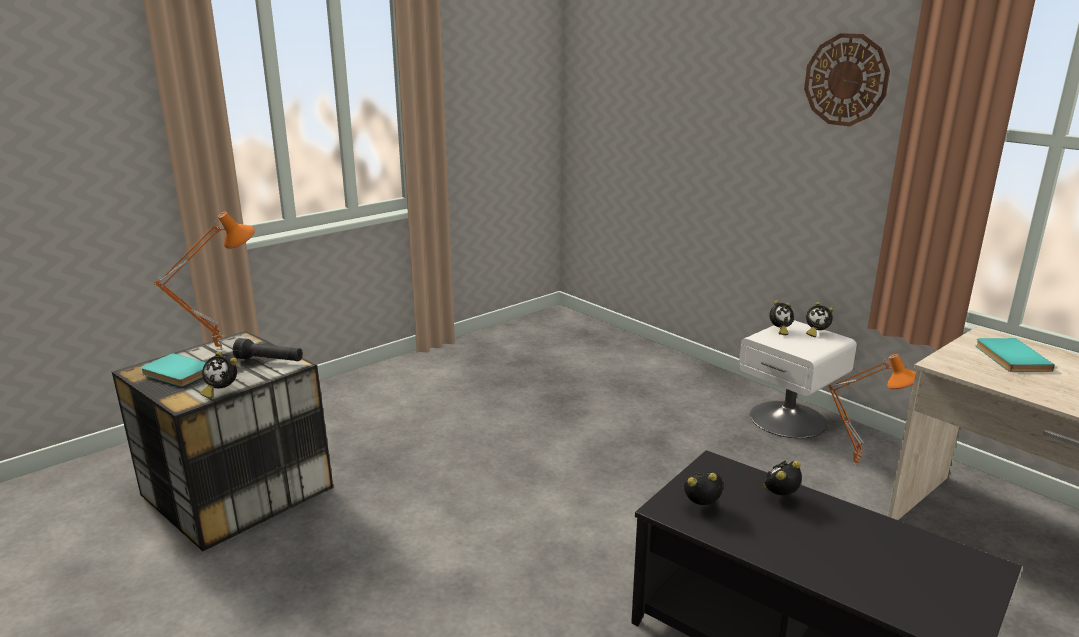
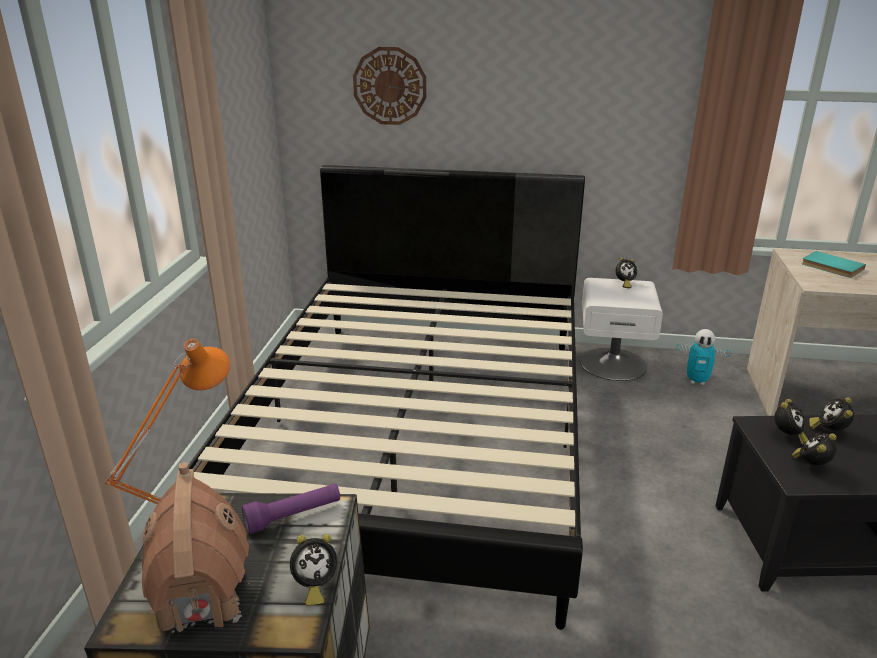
camera: 40 degrees left, 5 degrees up
turquoise book [140,353,206,387] -> toy house [142,462,249,636]
black flashlight [233,338,303,361] -> purple flashlight [242,484,340,534]
alarm clock [769,300,794,335] -> alarm clock moved to [774,399,808,445]
wall clock [804,33,890,126] -> wall clock moved to [353,47,426,125]
orange table lamp [828,354,916,466] -> toy robot [676,329,730,385]
none -> black bed [188,165,585,630]

